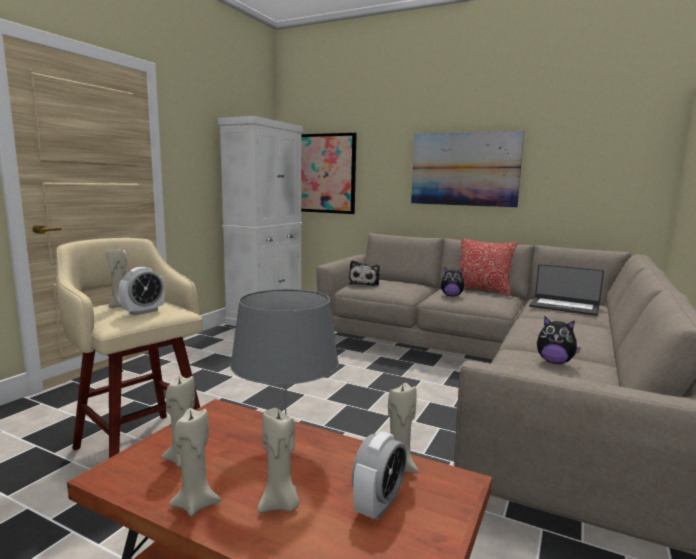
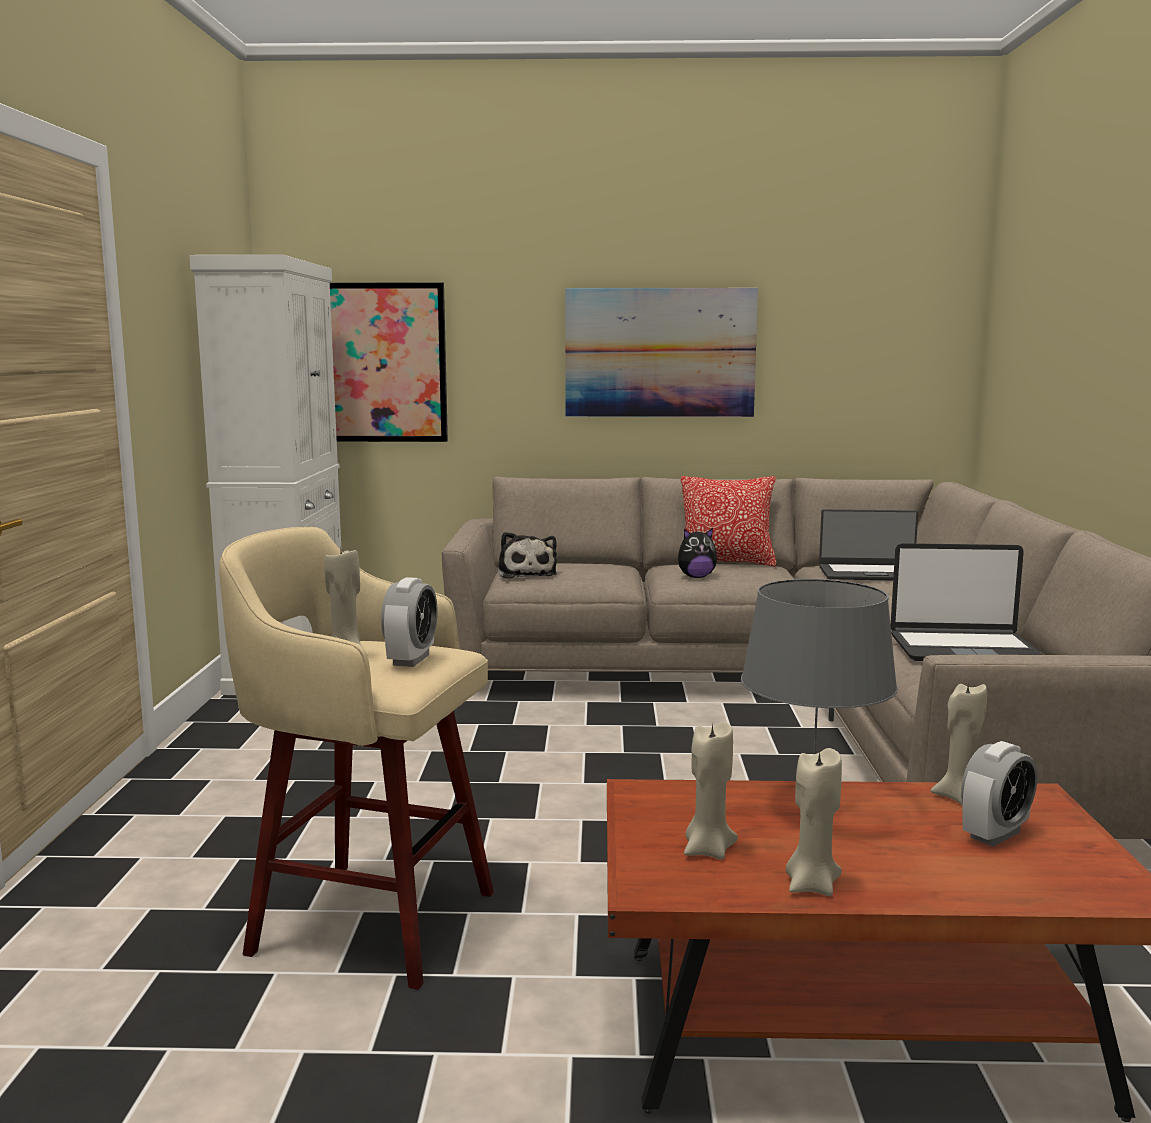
camera: 25 degrees left, 0 degrees up
beige candle [258,408,299,513] -> none
alarm clock [352,432,407,520] -> alarm clock turned 45 degrees clockwise [961,741,1037,847]
plush toy [537,317,581,364] -> laptop [891,543,1043,661]

